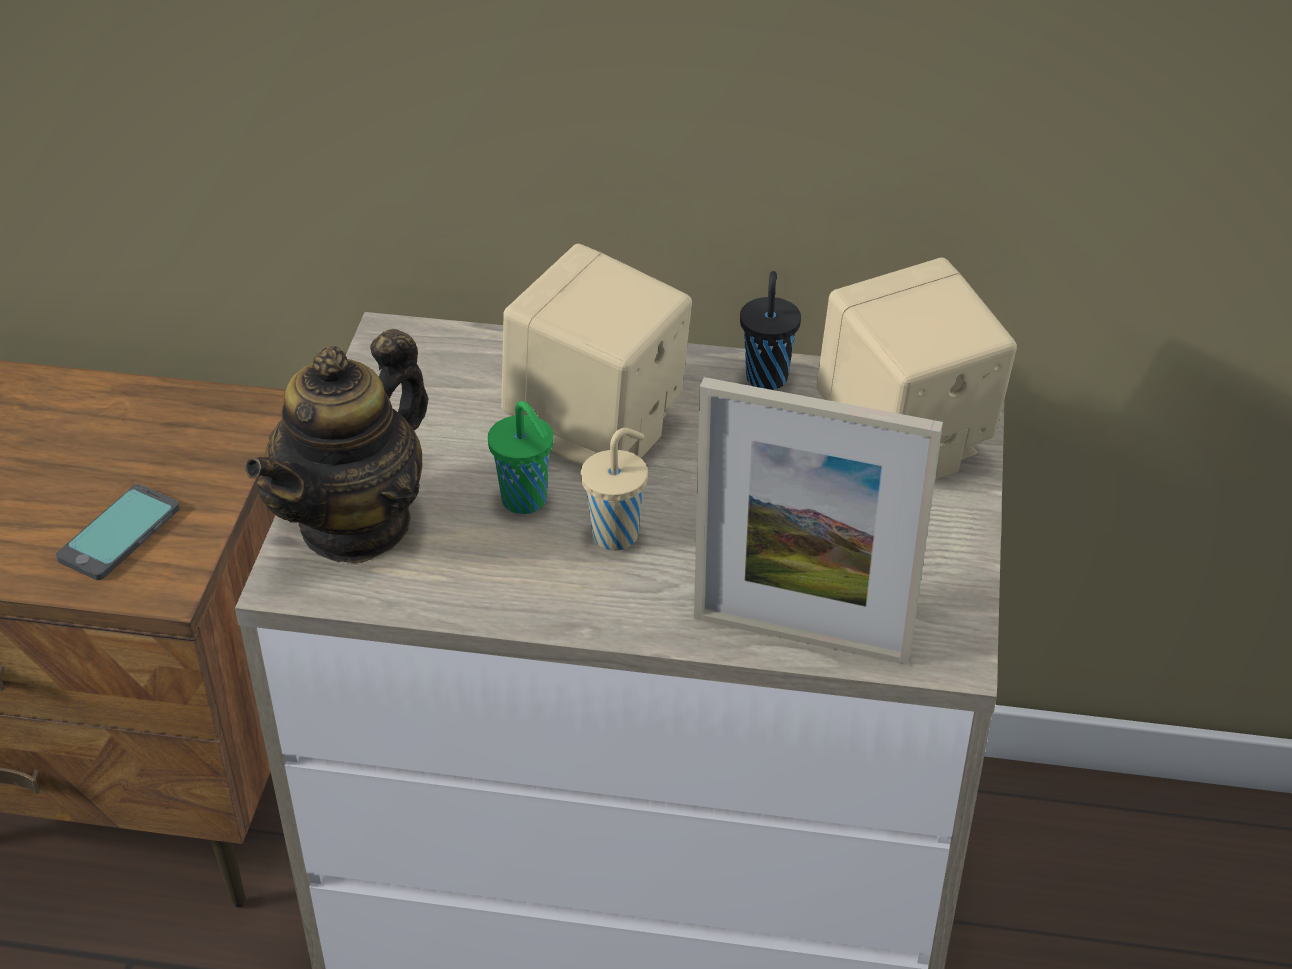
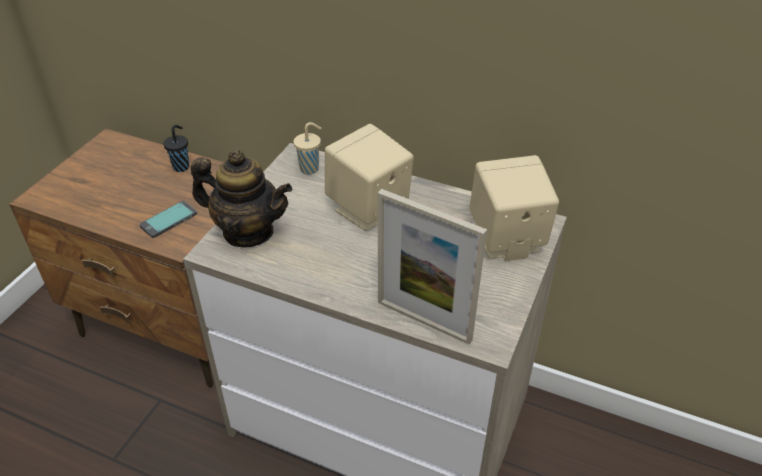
camera: 15 degrees right, 0 degrees up
teapot [245,329,429,563] -> teapot turned 120 degrees counterclockwise [191,150,292,247]
green cup [487,401,553,514] -> none
beige cup [581,428,648,551] -> beige cup moved to [293,122,321,175]
black cup [740,271,801,390] -> black cup moved to [163,125,189,172]

